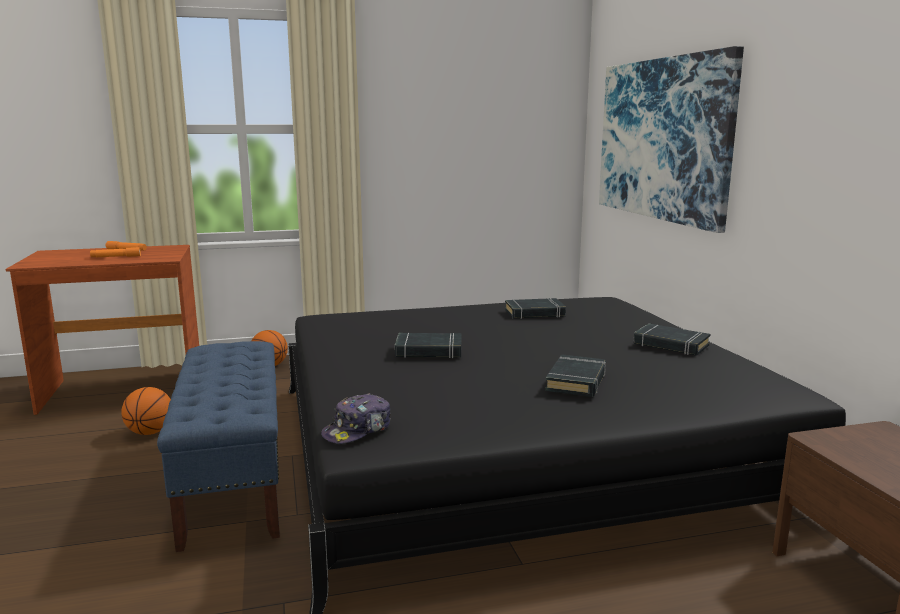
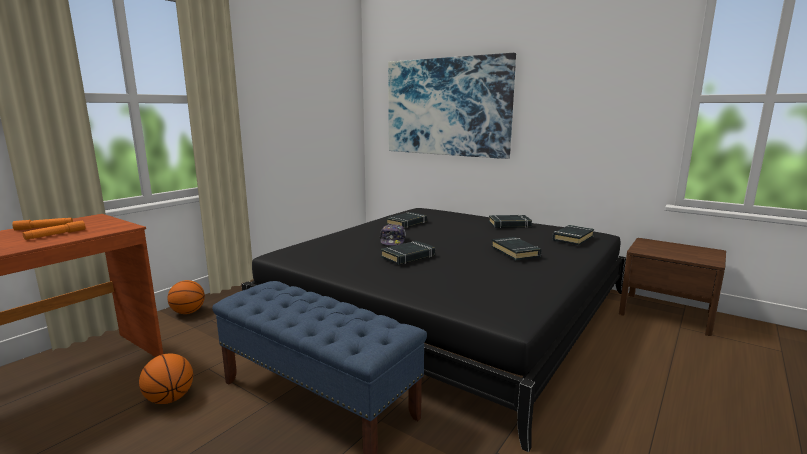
camera: 40 degrees left, 0 degrees up
cap [321,393,391,444] -> cap moved to [380,224,406,246]
none -> black book [552,225,594,245]

